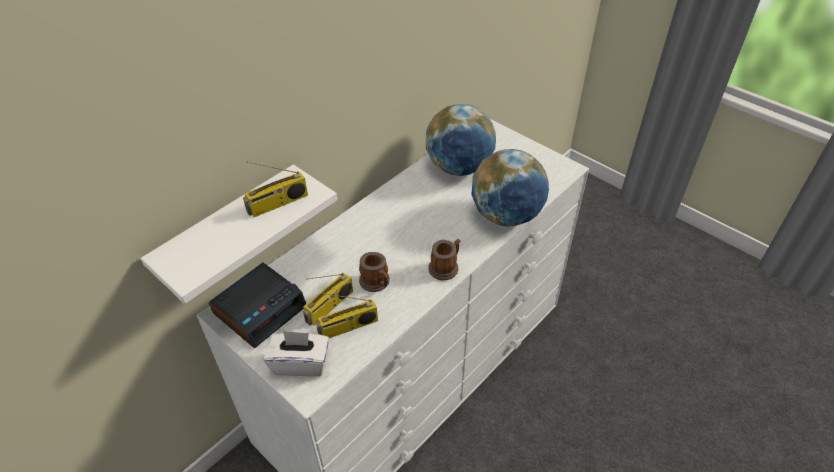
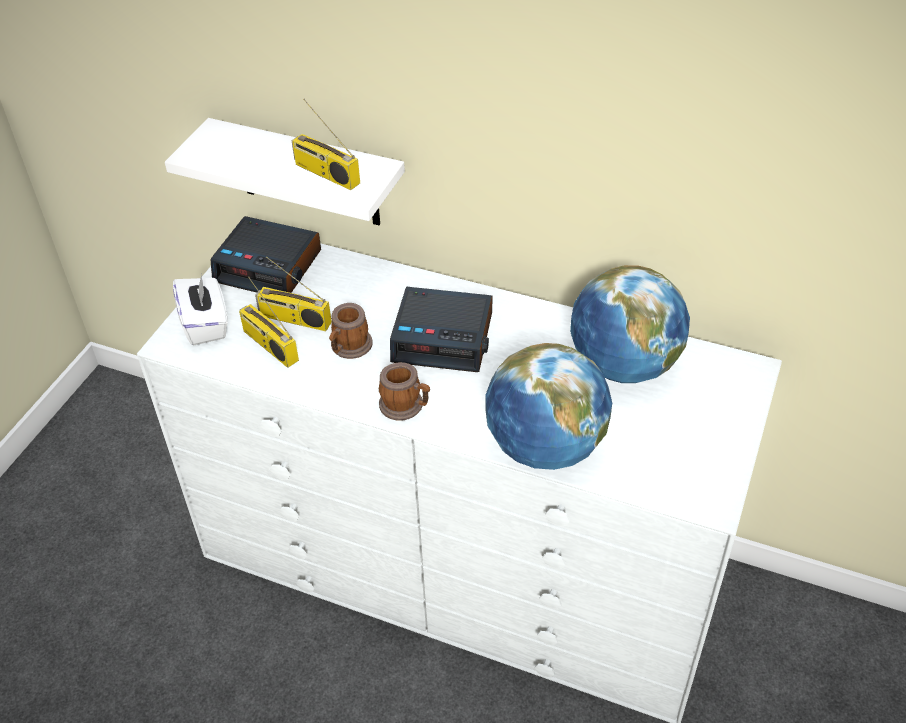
camera: 70 degrees right, 0 degrees up
none -> alarm clock [390,287,493,372]

